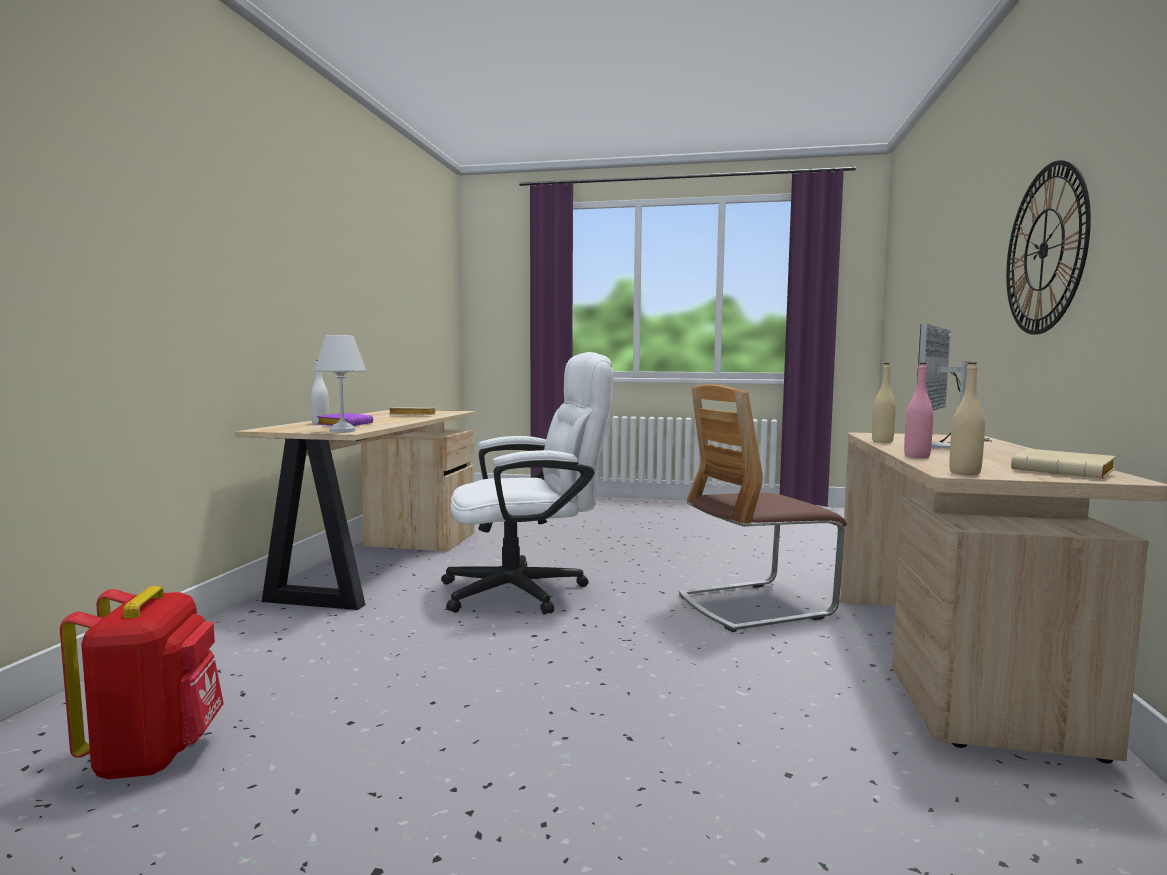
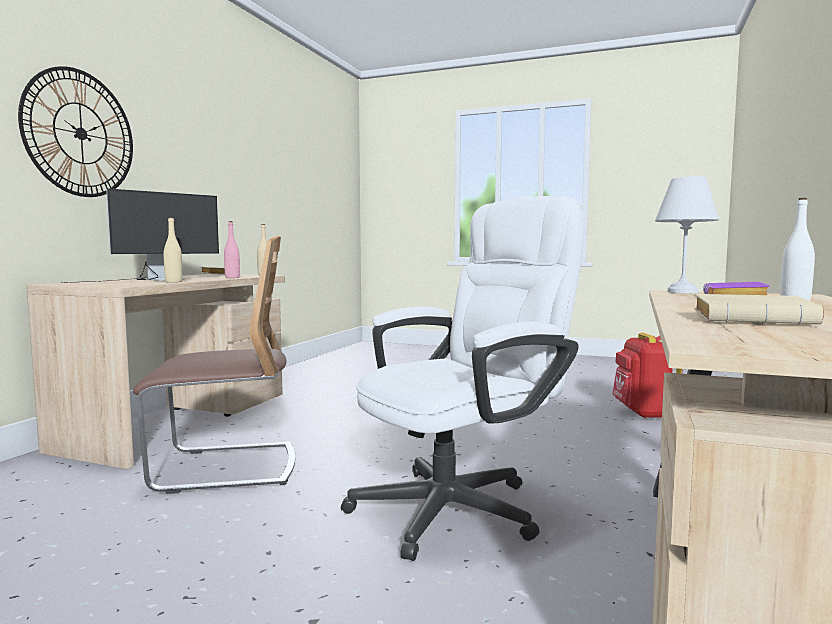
camera: 170 degrees left, 0 degrees up
white office chair [441,352,614,615] -> white office chair turned 150 degrees clockwise [341,196,584,561]

